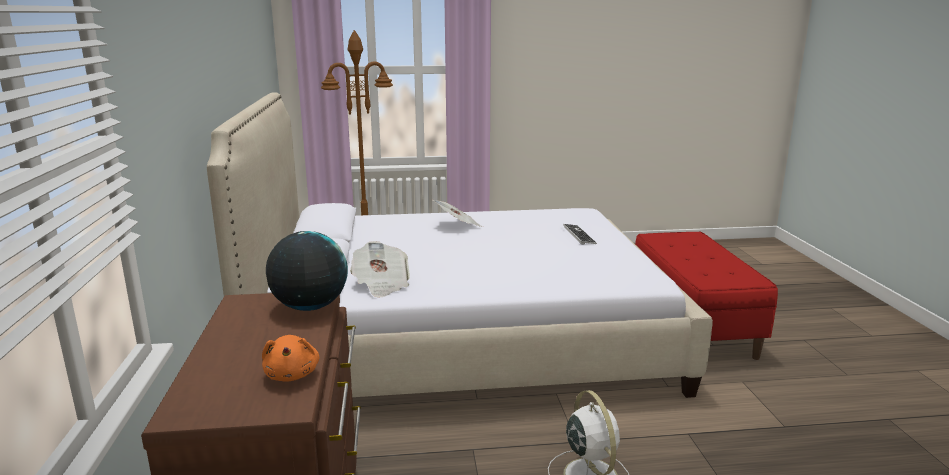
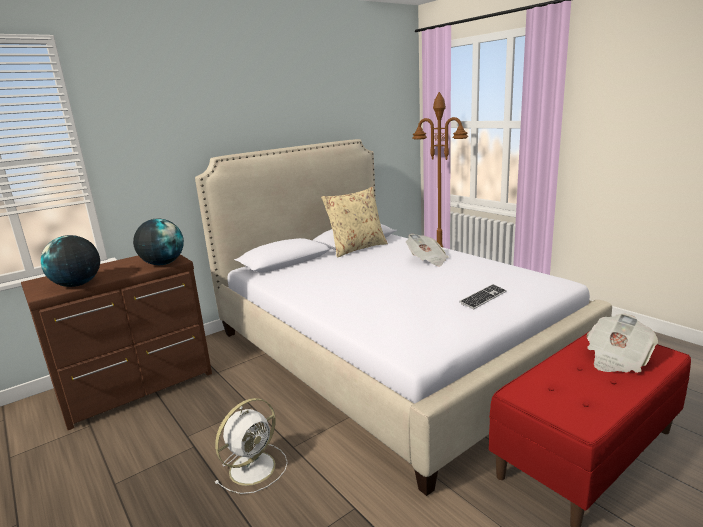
camera: 60 degrees right, 0 degrees up
orange plush toy [262,335,319,382] -> globe [41,235,100,287]
newspaper [350,241,410,298] -> newspaper moved to [587,314,658,373]
none -> beige pillow [321,187,388,258]

